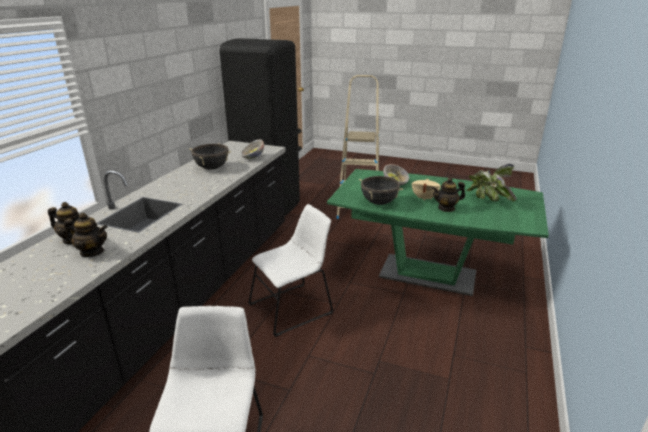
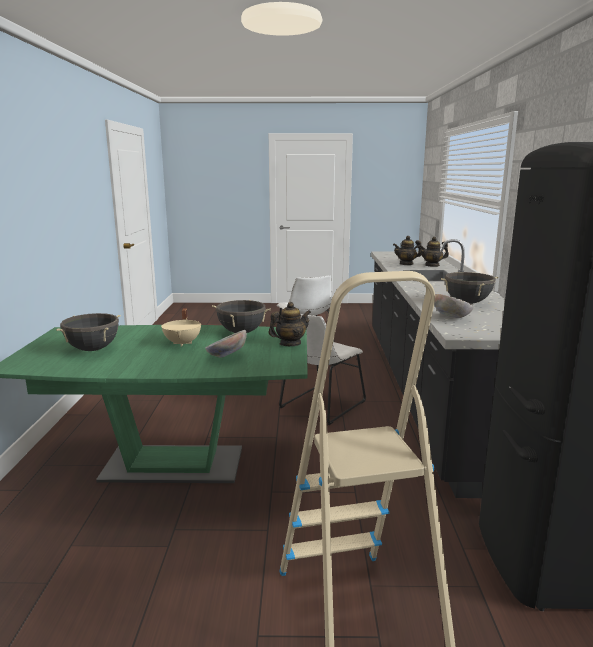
camera: 160 degrees right, 10 degrees down
teapot [432,178,465,212] -> teapot moved to [269,302,311,346]
potted plant [466,164,517,202] -> black cooking pot [56,313,121,351]

